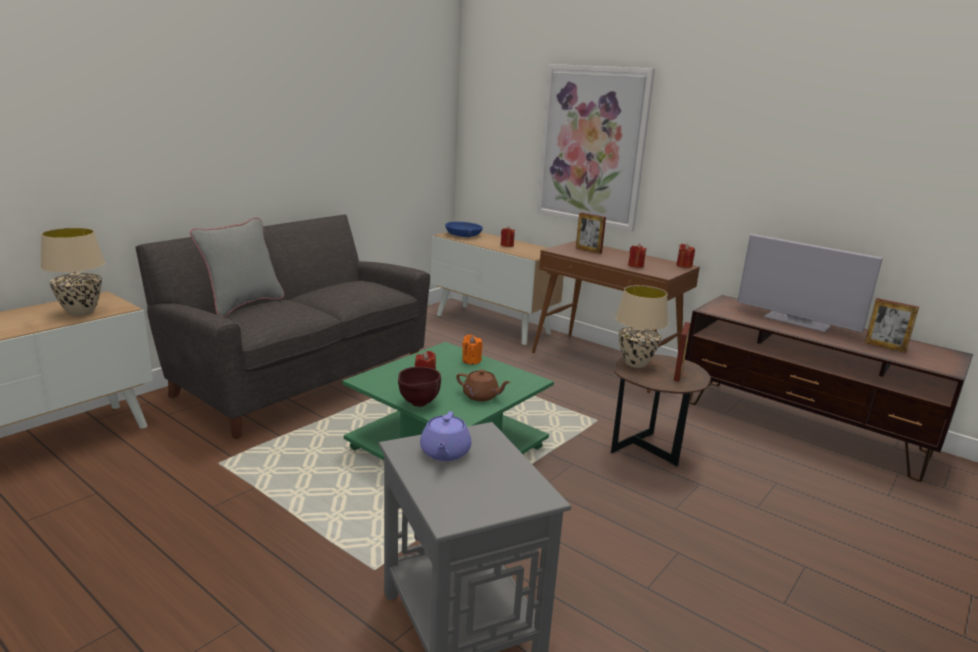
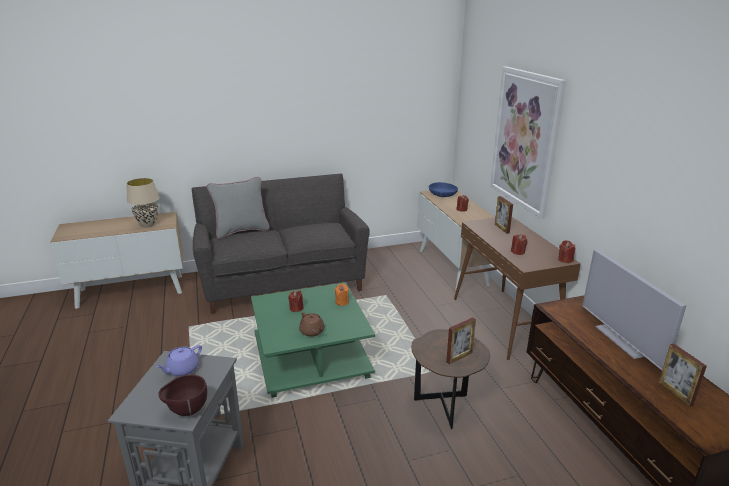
camera: 35 degrees right, 5 degrees up
brown bowl [398,367,441,407] -> brown bowl moved to [159,375,207,416]
beige table lamp [616,285,668,368] -> none

